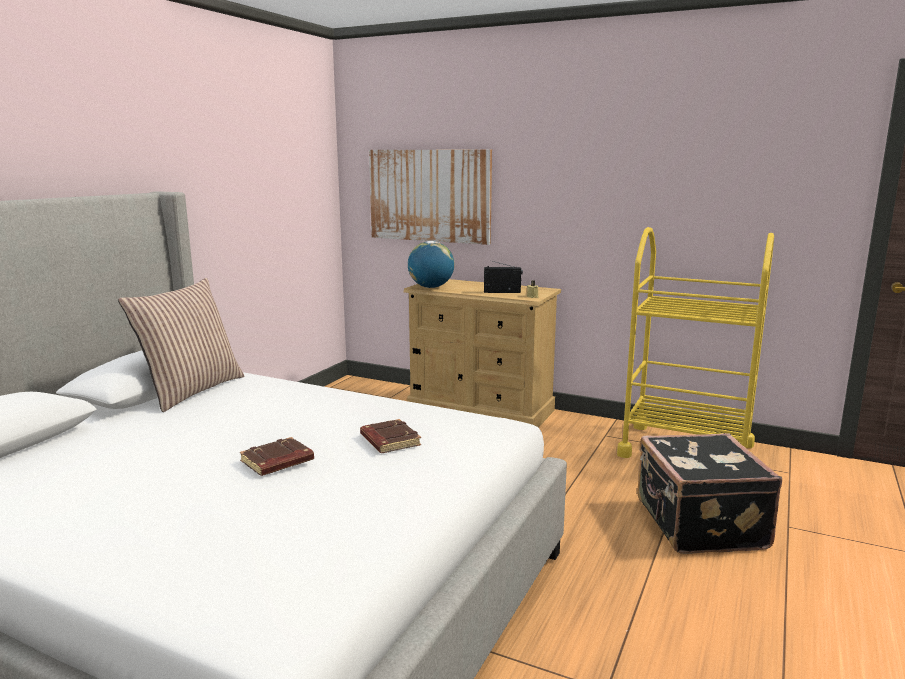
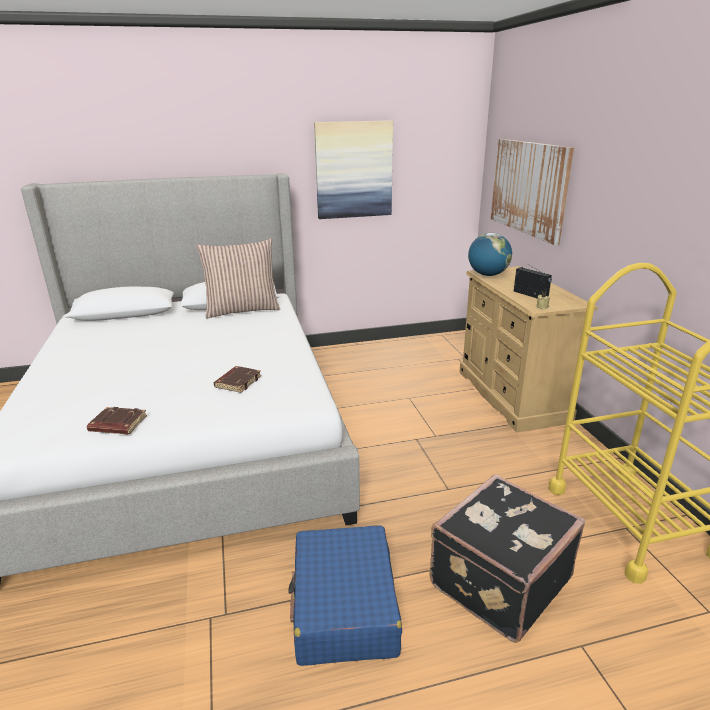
camera: 50 degrees right, 10 degrees up
brown book [240,437,314,476] -> brown book moved to [87,407,147,434]
none -> blue suitcase [288,526,402,666]
none -> picture [314,121,393,219]

